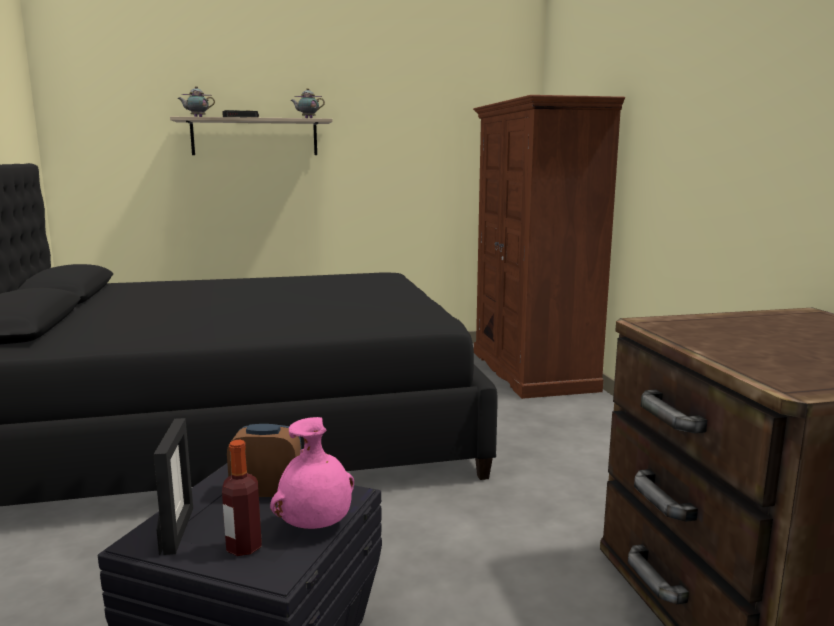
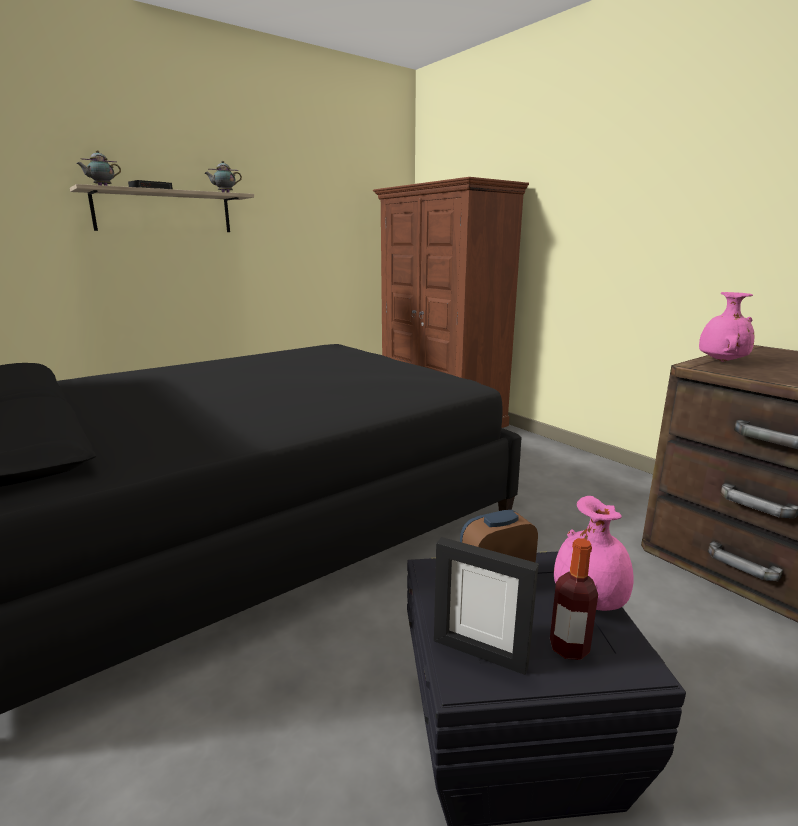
camera: 25 degrees left, 5 degrees up
picture frame [153,418,193,555] -> picture frame turned 150 degrees clockwise [434,537,539,675]
none -> pink vase [699,292,754,362]

